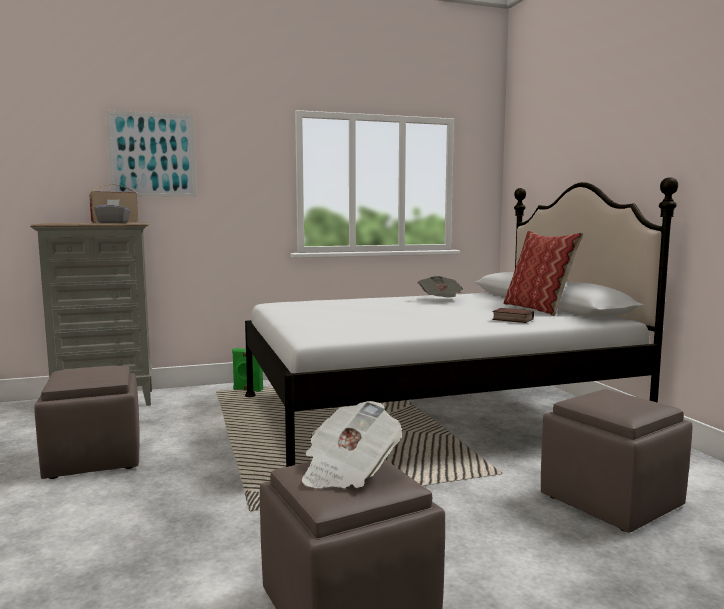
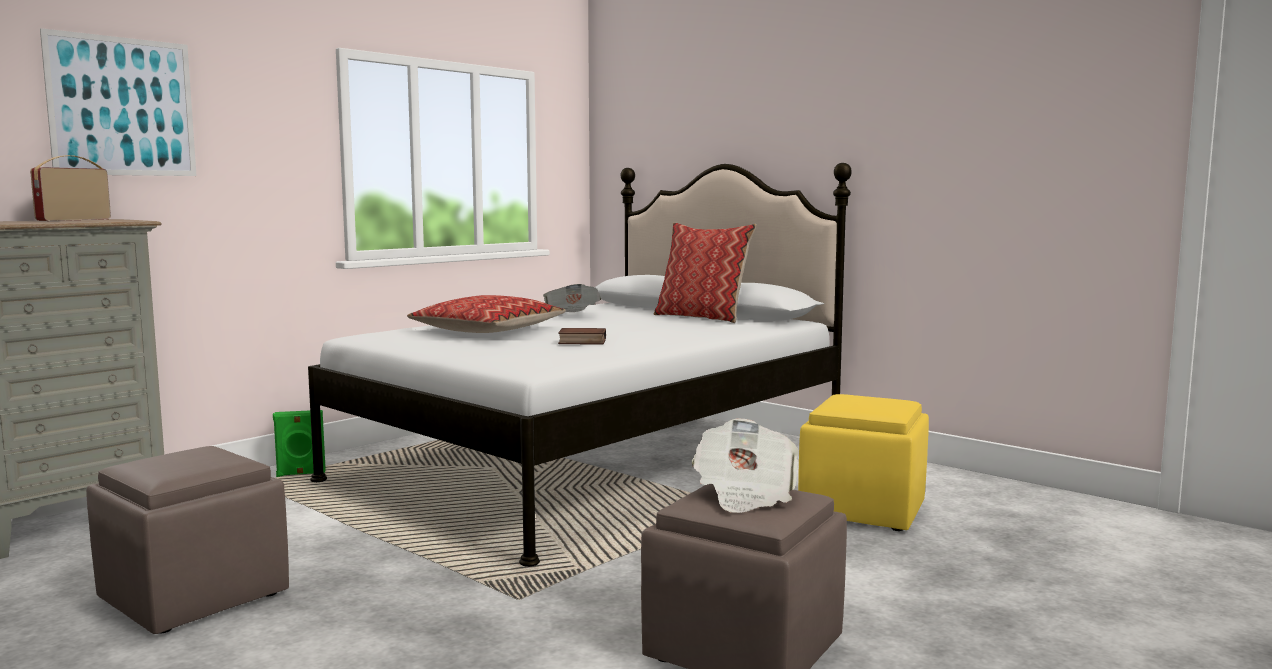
camera: 30 degrees left, 0 degrees up
grey tissue box [94,199,131,223] -> none
book [492,308,534,323] -> book moved to [558,328,606,345]
brown ottoman [541,389,692,533] -> yellow ottoman [798,394,929,531]
none -> pillow [407,295,566,333]

